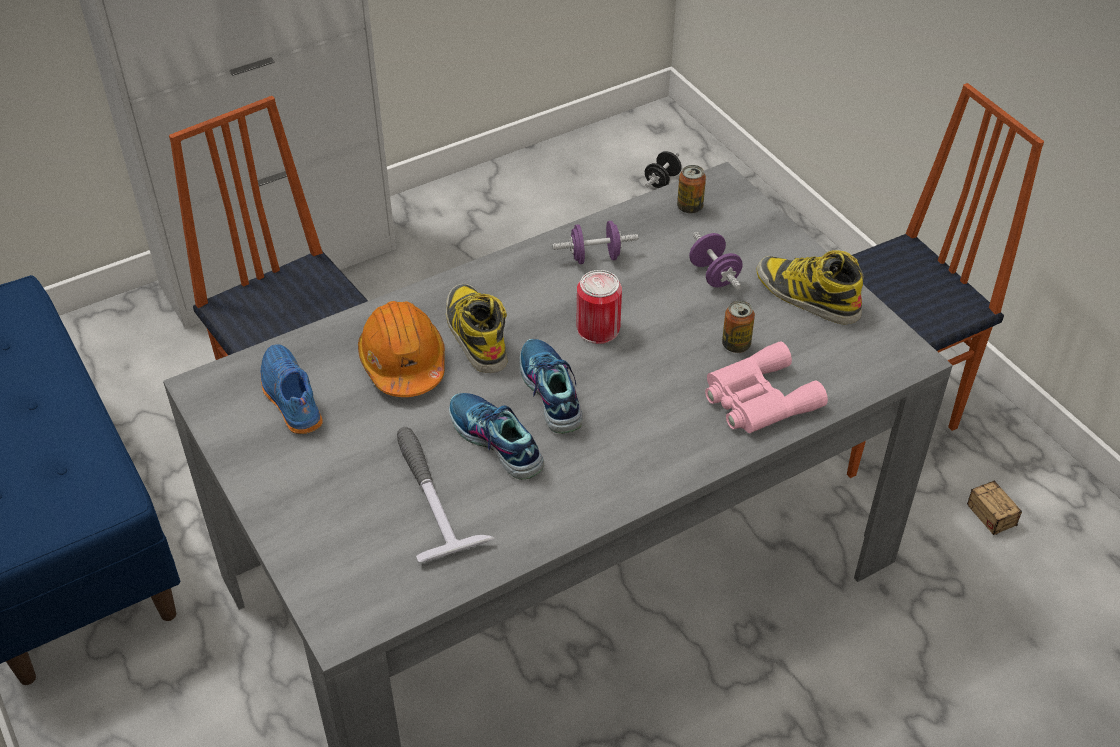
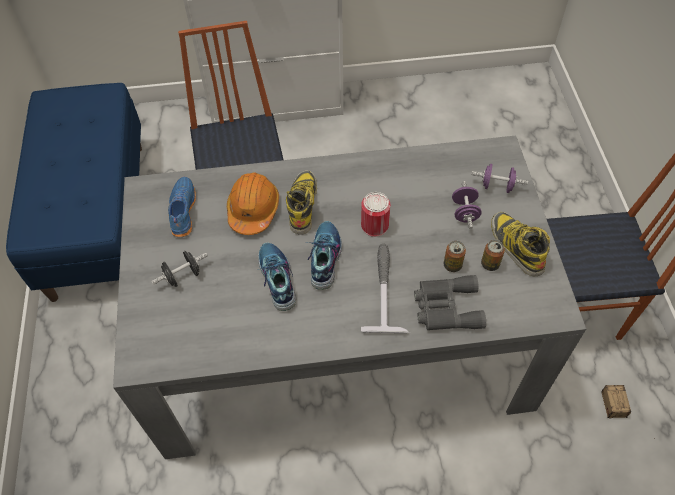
camera: 25 degrees right, 10 degrees up
hammer [397,427,495,562] -> hammer moved to [361,244,410,333]
purple dumbbell [552,221,638,264] -> purple dumbbell moved to [471,164,528,193]
black dumbbell [645,151,682,188] -> black dumbbell moved to [152,251,208,287]
can [677,165,706,214] -> can moved to [481,240,505,271]
pink binoculars [705,341,828,433] -> grey binoculars [414,275,486,330]

